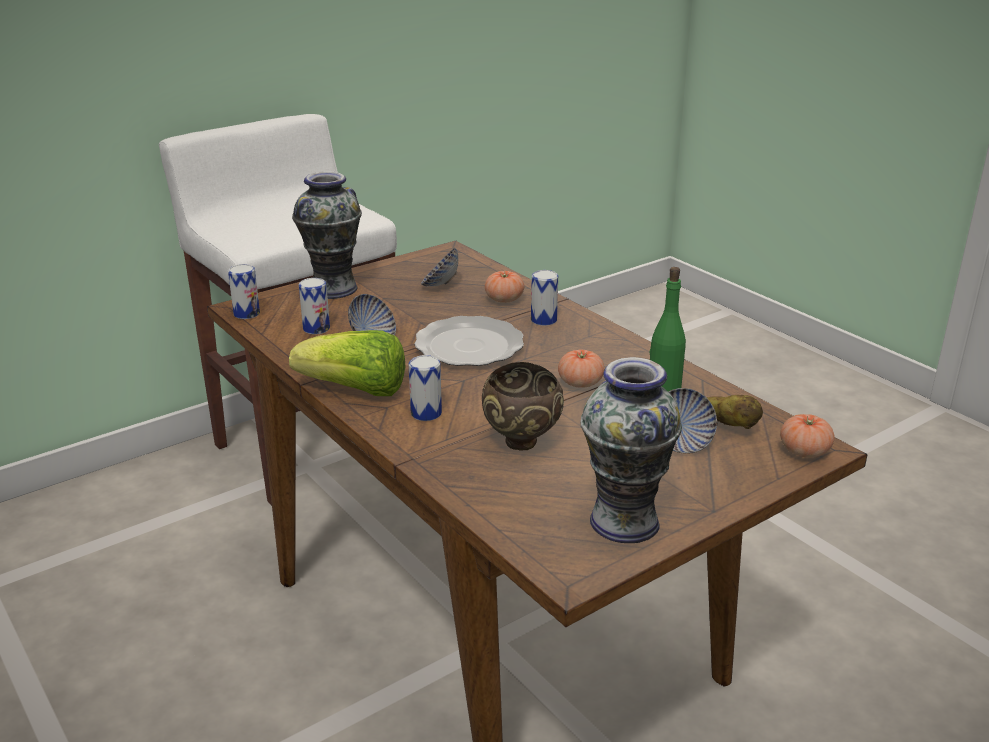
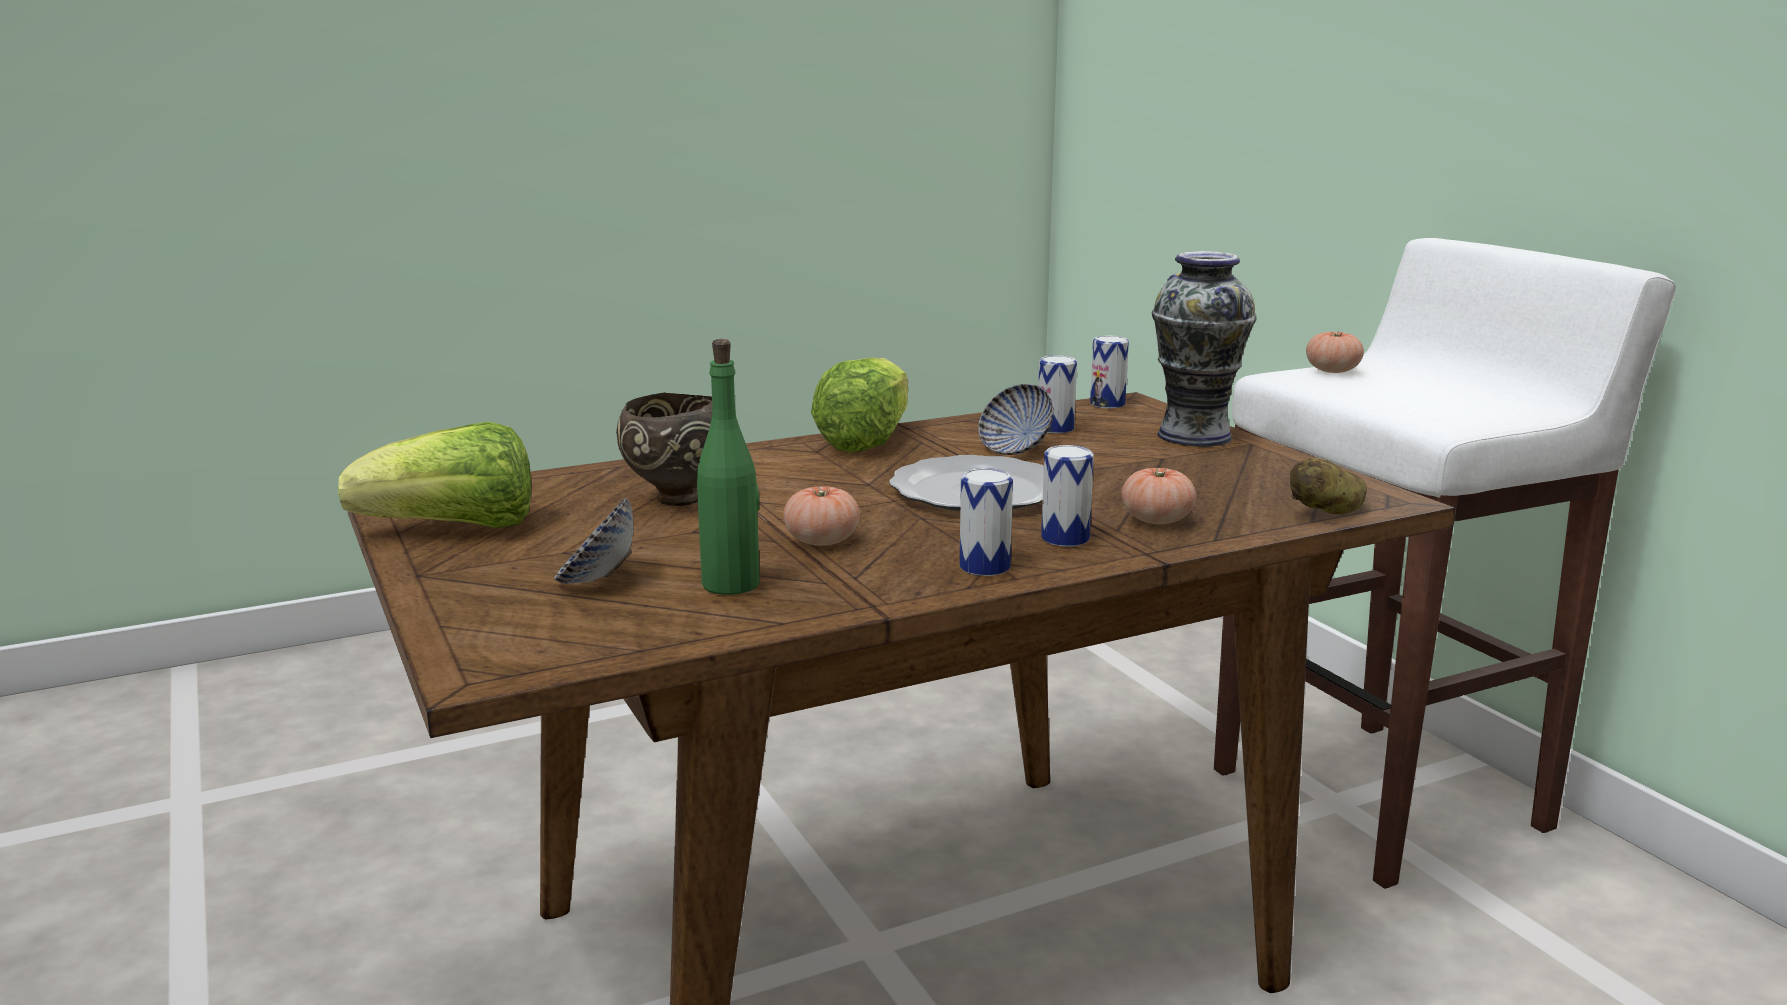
camera: 100 degrees right, 10 degrees down
can [408,355,442,421] -> can moved to [959,468,1013,576]
bowl [421,248,458,286] -> none
vase [580,357,682,543] -> lettuce [338,422,531,528]
potato [707,395,763,429] -> potato moved to [1290,458,1367,514]
tomato [780,414,835,458] -> tomato moved to [1306,331,1364,373]

